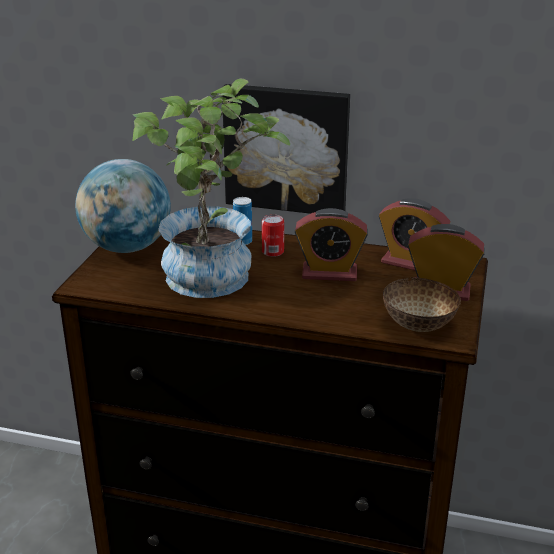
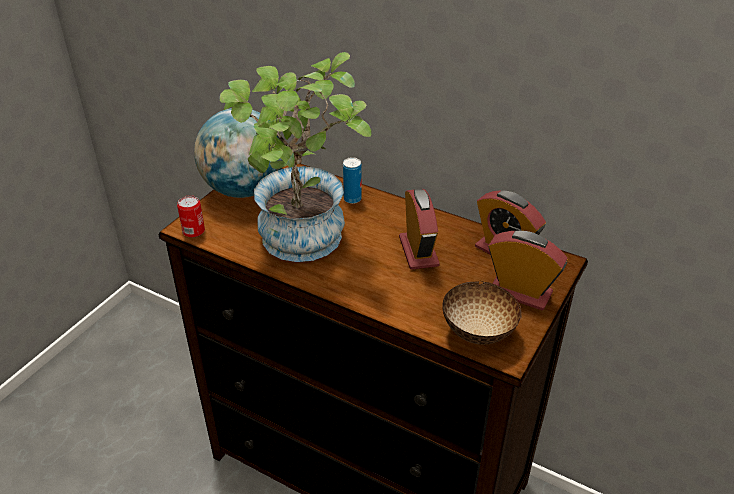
camera: 15 degrees right, 10 degrees up
picture [222,84,350,214] -> none
can [262,214,284,257] -> can moved to [177,195,205,238]
alarm clock [295,208,368,281] -> alarm clock turned 120 degrees counterclockwise [399,189,440,270]

